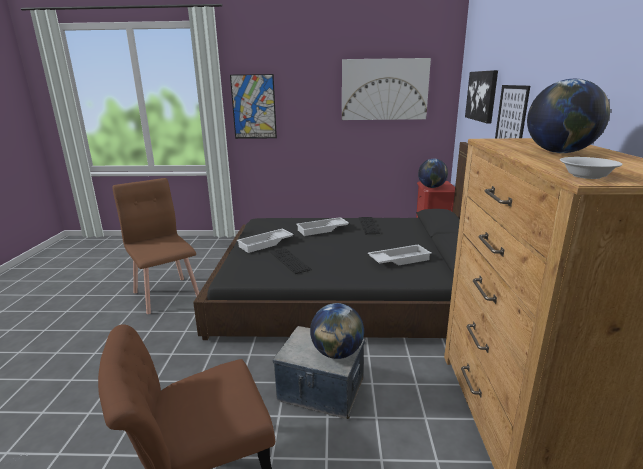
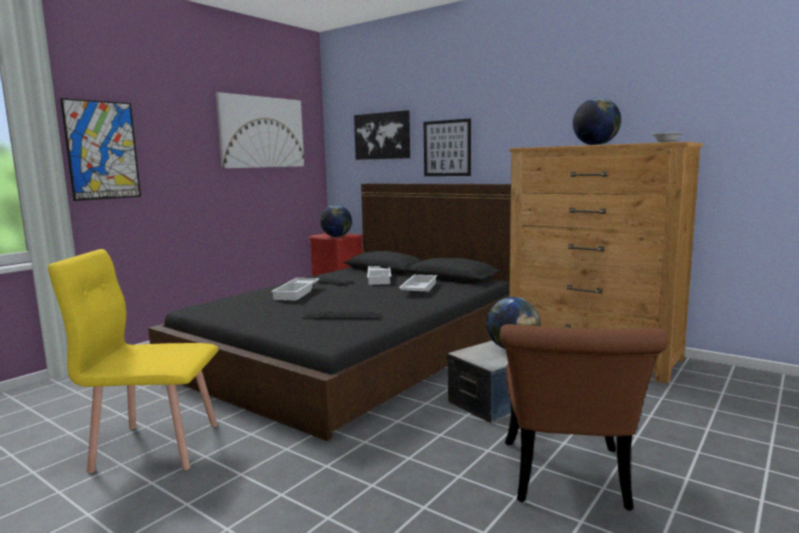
camera: 55 degrees left, 10 degrees down
brown chair [112,178,199,314] -> yellow chair [48,249,219,473]
white tray [237,229,294,253] -> white tray moved to [367,266,391,285]

